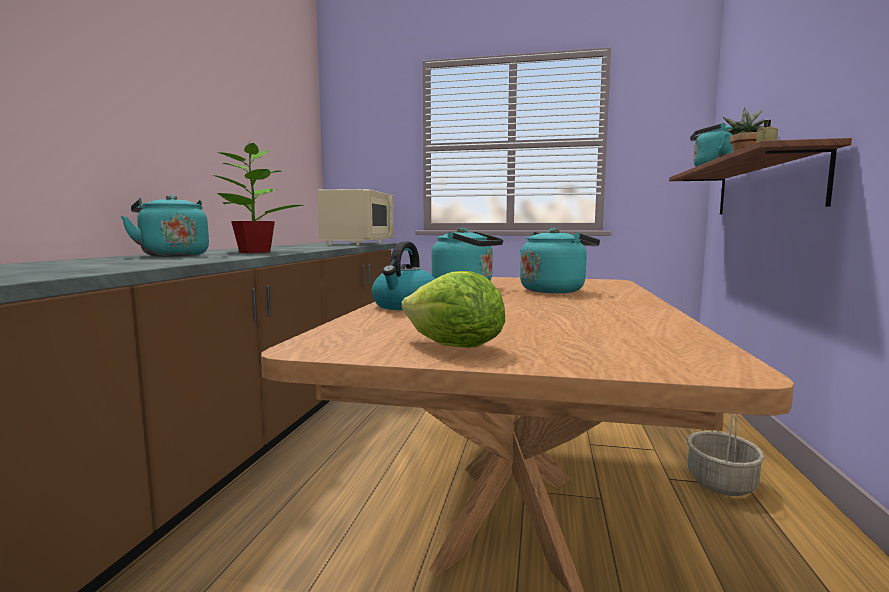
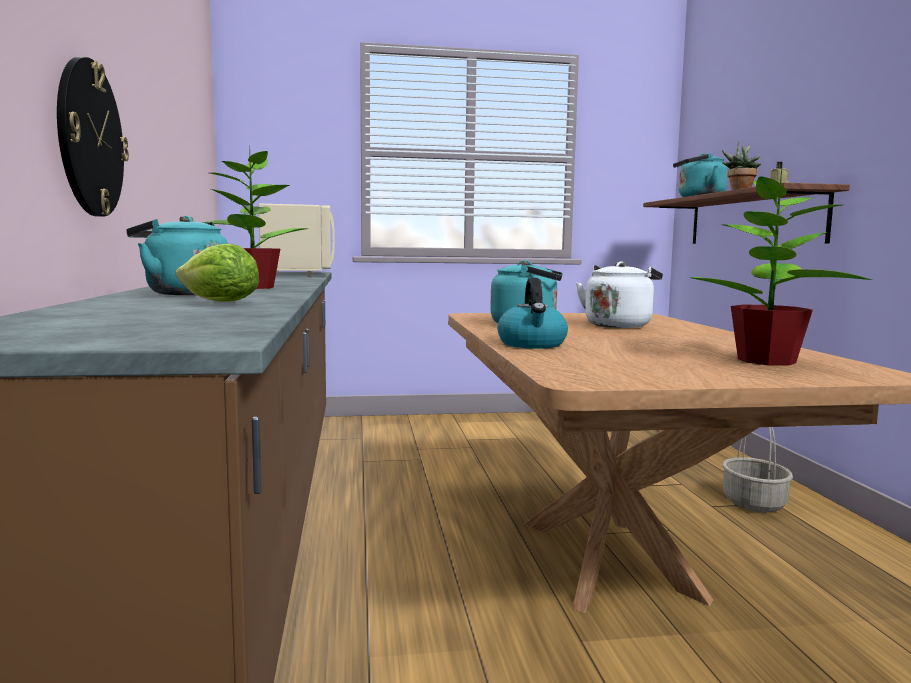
camera: 20 degrees left, 0 degrees up
lettuce [402,271,505,348] -> lettuce moved to [176,243,259,302]
turquoise kettle [520,228,600,293] -> white kettle [576,261,663,328]
none -> wall clock [57,57,129,217]
none -> potted plant [689,169,872,366]

